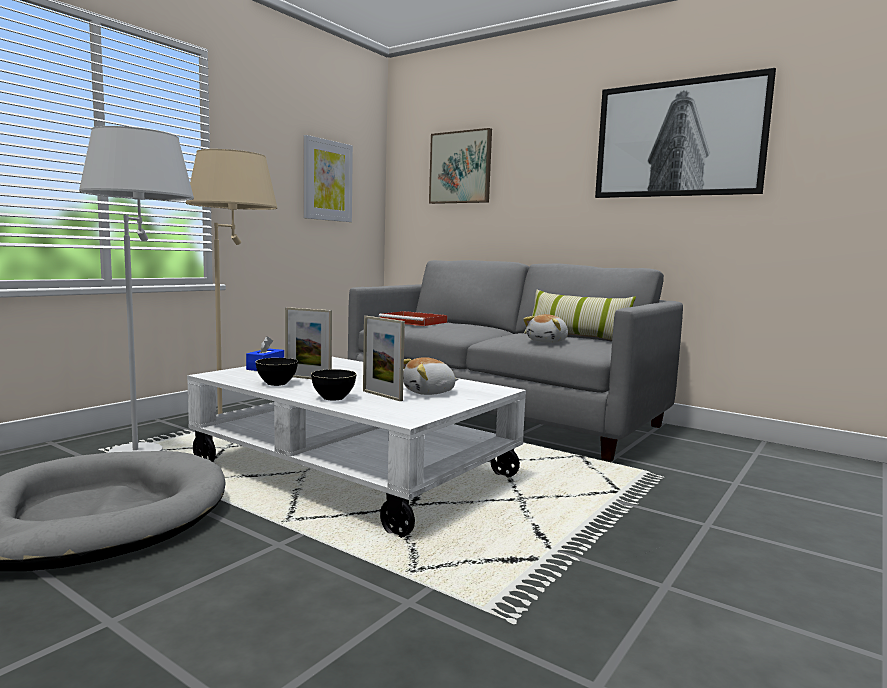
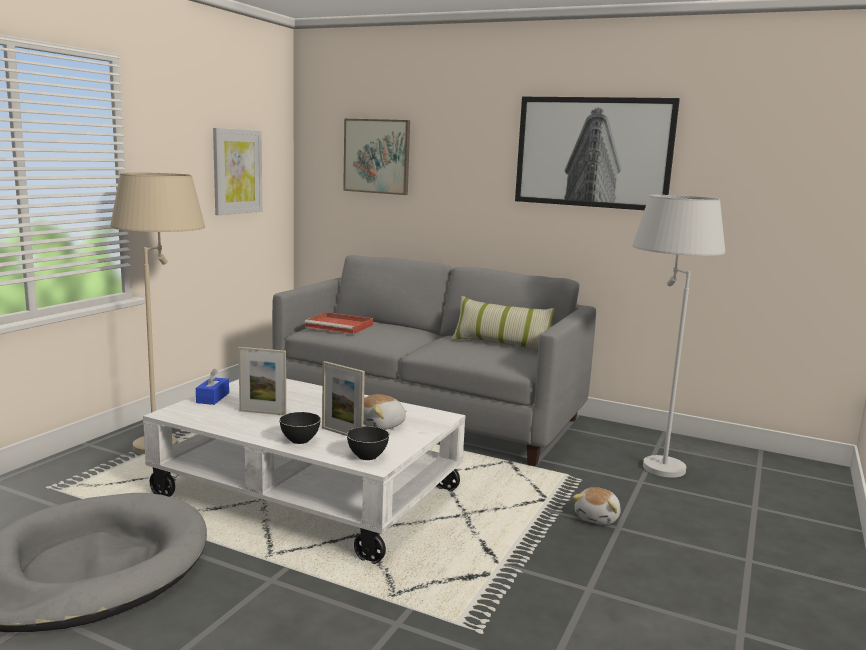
camera: 10 degrees left, 5 degrees up
white floor lamp [79,126,194,453] -> white floor lamp moved to [633,195,725,478]
black bowl [255,358,298,386] -> black bowl moved to [347,426,389,460]
plush toy [523,314,568,343] -> plush toy moved to [573,487,621,525]

